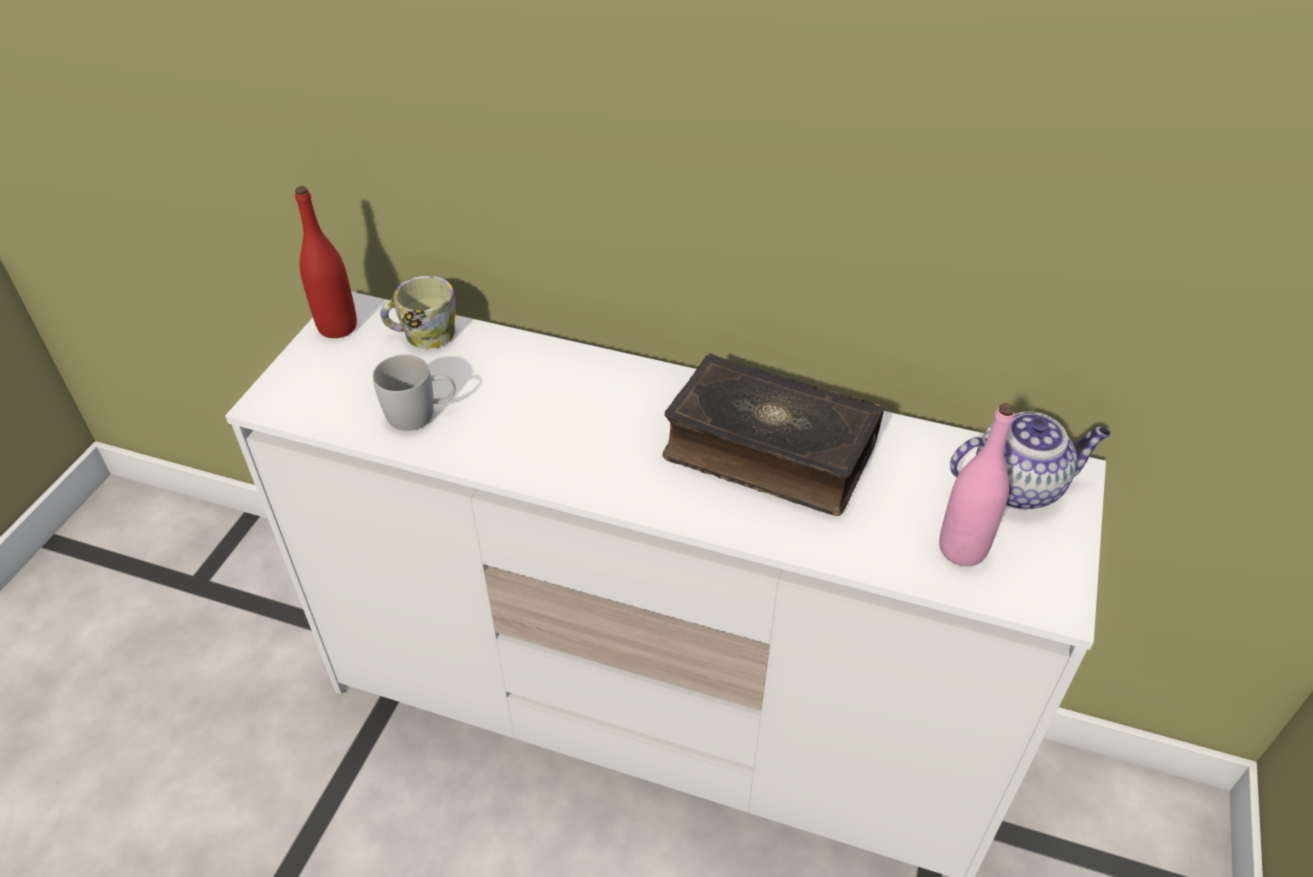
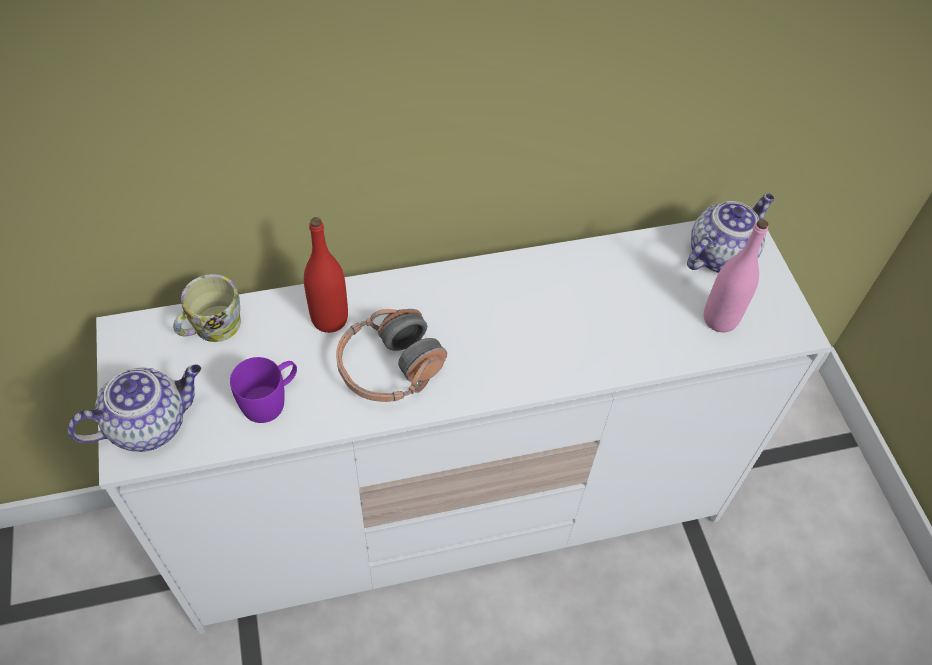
camera: 35 degrees left, 10 degrees up
red bottle [295,186,357,338] -> red bottle moved to [304,217,348,333]
white mug [373,355,456,431] -> purple mug [230,357,297,423]
book [663,353,884,516] -> none
none -> teapot [68,365,201,452]
none -> headphones [336,309,447,402]

